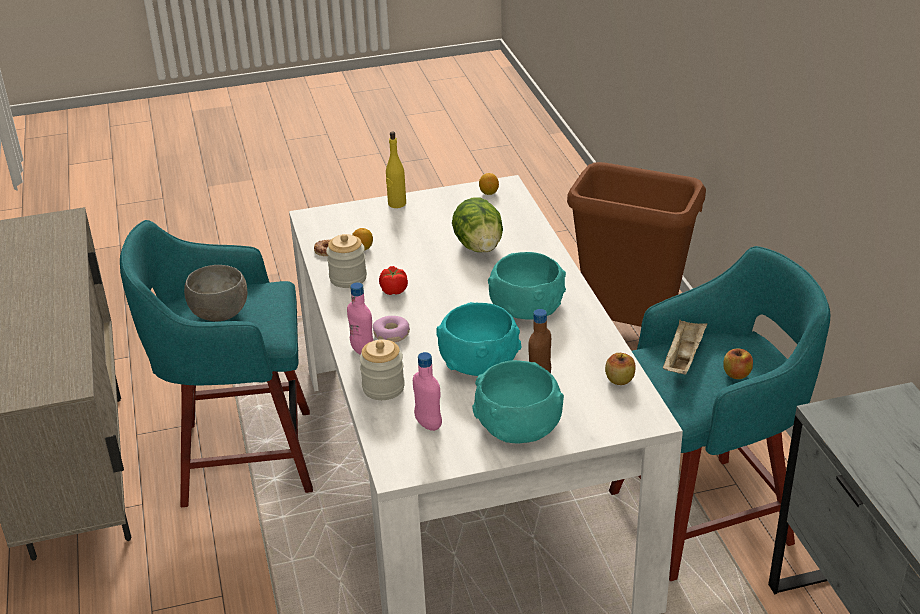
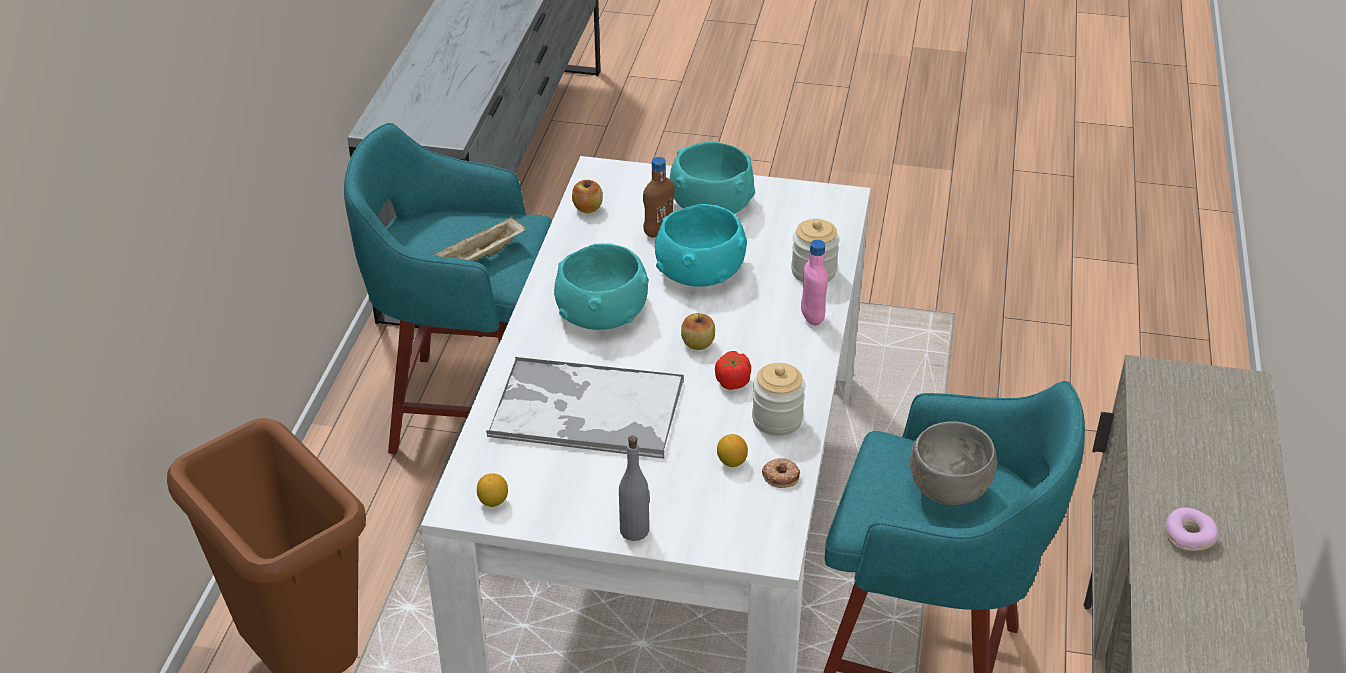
camera: 155 degrees left, 5 degrees up
donut [372,316,410,343] -> donut moved to [1165,508,1218,551]
yellow bottle [386,131,406,208] -> grey bottle [619,435,650,541]
pink bottle [413,352,442,431] -> none
lettuce [452,197,503,252] -> tray [486,356,684,459]
apple [723,348,753,379] -> apple moved to [681,313,715,350]

